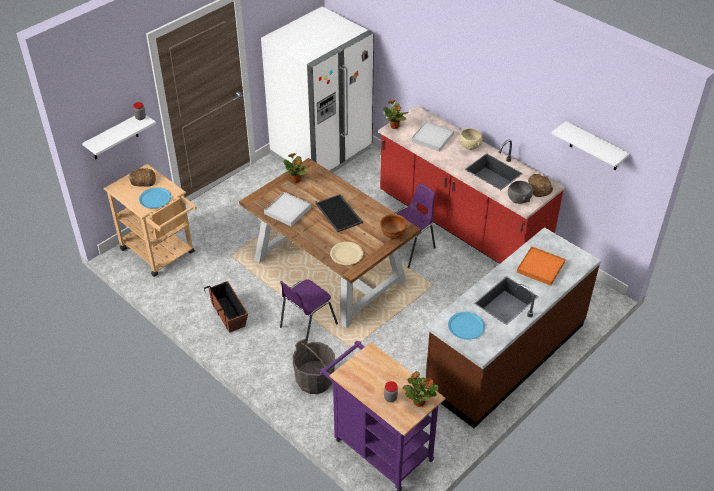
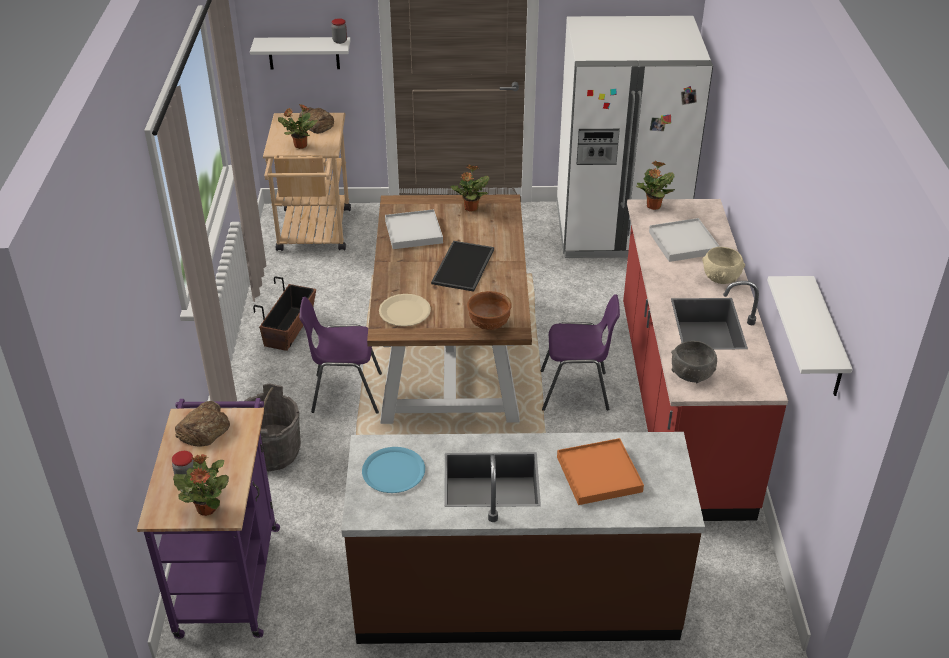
camera: 45 degrees right, 5 degrees down
blue plate [139,187,171,209] -> potted plant [278,104,318,149]
bread [528,174,553,197] -> bread moved to [175,401,230,447]

